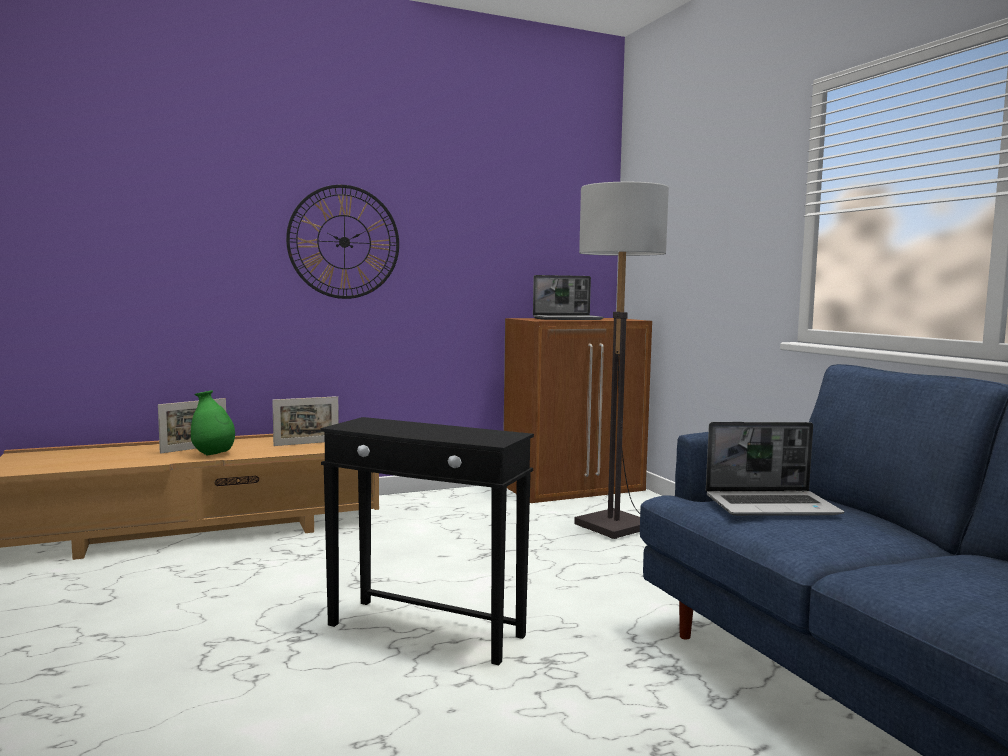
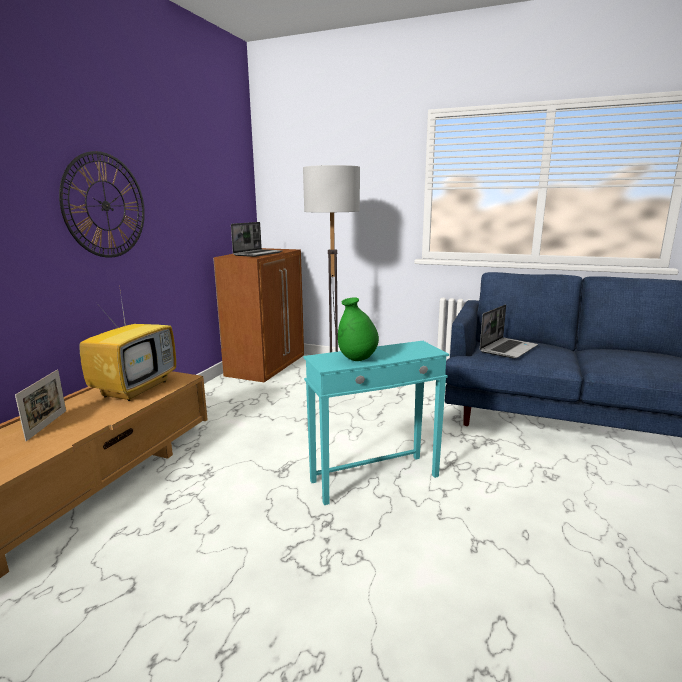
camera: 45 degrees left, 10 degrees up
green vase [191,390,235,455] -> green vase moved to [338,297,379,361]
picture frame [272,396,339,446] -> television [79,285,176,401]
black side table [320,417,534,665] -> turquoise side table [304,341,449,505]

